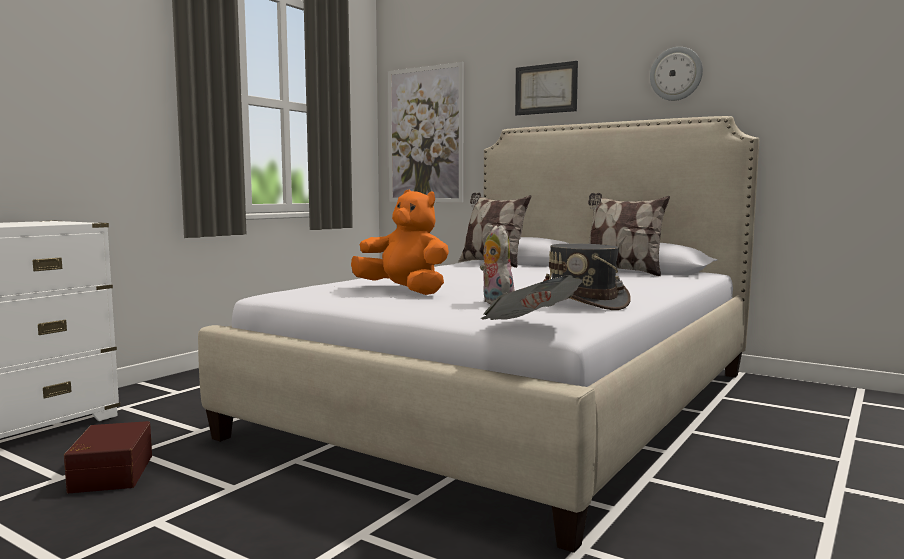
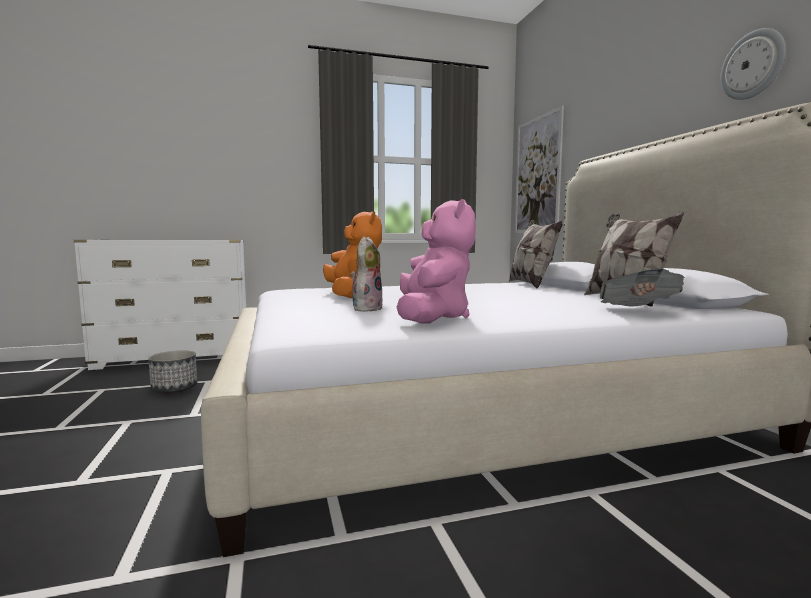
camera: 40 degrees right, 0 degrees up
brown storage box [64,421,152,493] -> planter [148,351,197,393]
newspaper [481,275,583,320] -> newspaper moved to [600,269,684,306]
picture [515,61,578,115] -> none
grey hat [543,244,631,310] -> pink plush toy [397,199,476,324]

